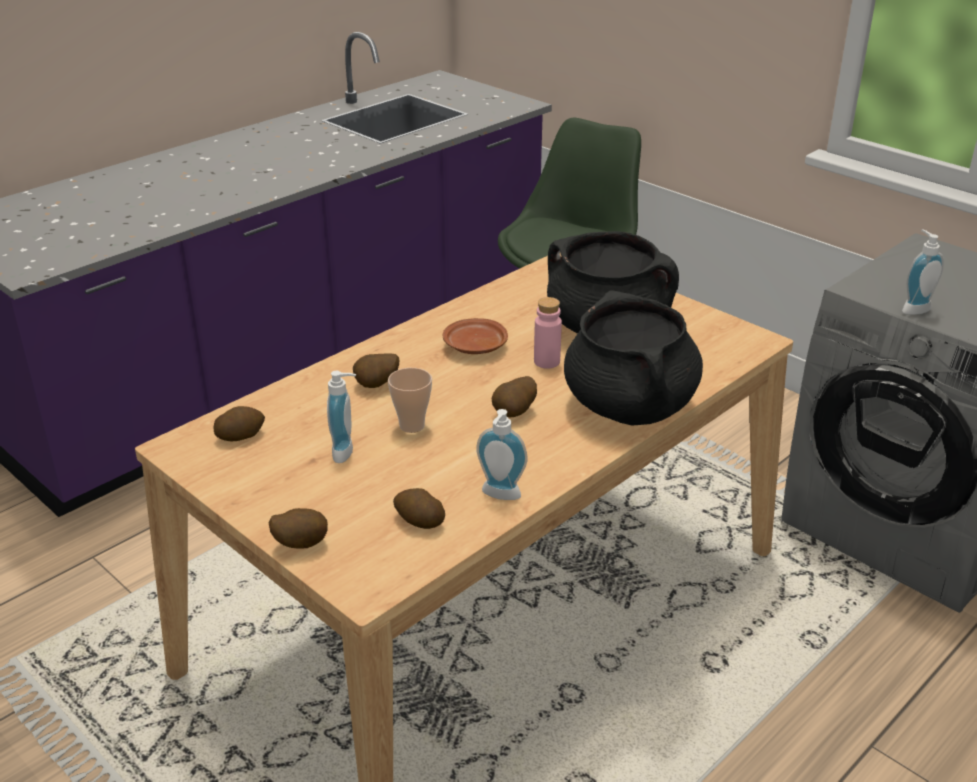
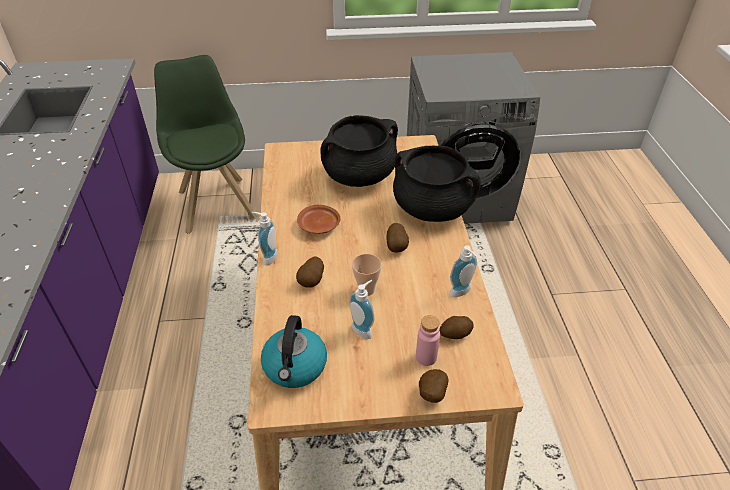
camera: 50 degrees left, 10 degrees up
potato [213,406,265,441] -> kettle [261,315,327,388]
pink bottle [534,297,562,369] -> pink bottle moved to [416,315,440,366]
soap dispenser [902,229,944,315] -> soap dispenser moved to [252,212,277,266]

